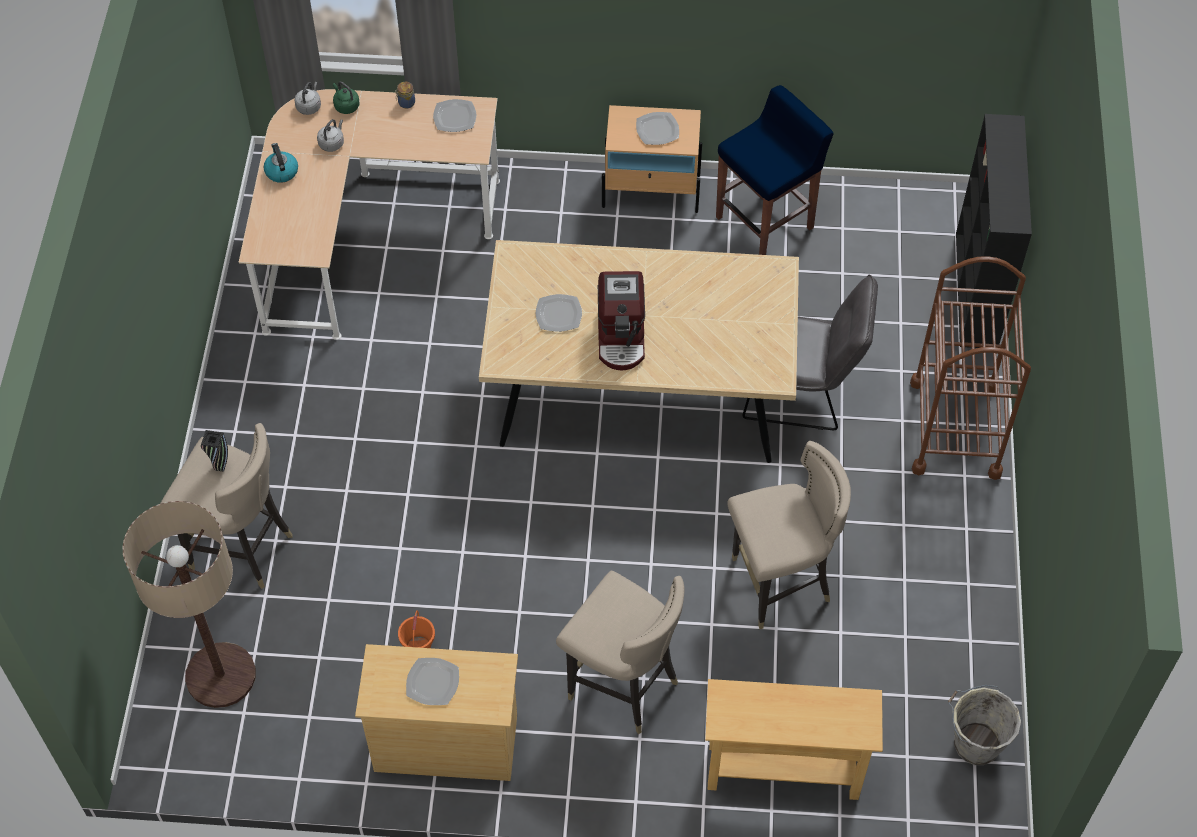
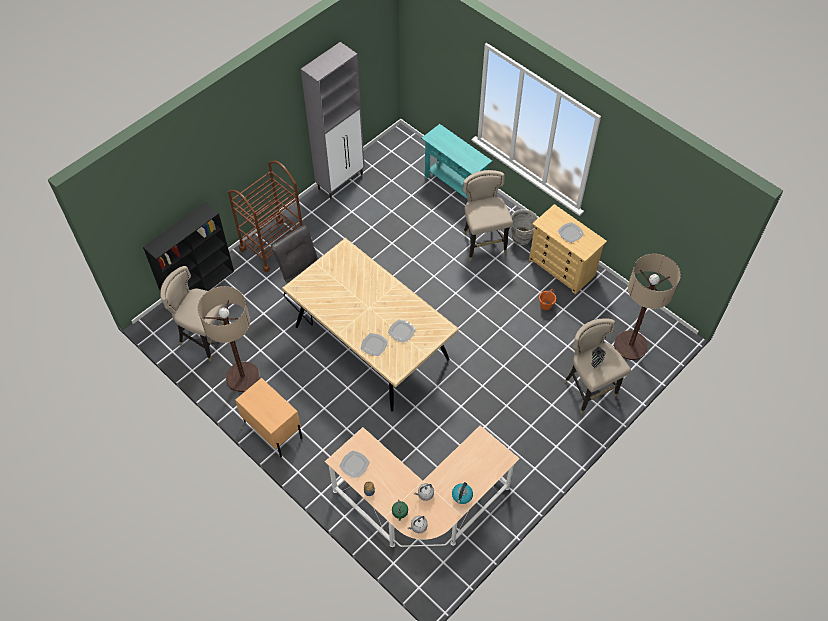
camera: 140 degrees left, 0 degrees up
coffee machine [598,271,645,371] -> none
plate [636,112,679,145] -> plate moved to [361,333,388,356]
beige console table [705,679,883,800] -> turquoise console table [421,124,492,199]
blue stool [716,85,834,255] -> floor lamp [198,286,260,392]
beige stool [727,441,851,629] -> beige stool moved to [160,266,226,362]
grey bucket [948,685,1021,765] -> grey bucket moved to [511,209,538,245]
none -> grey cabinet [301,42,365,199]

